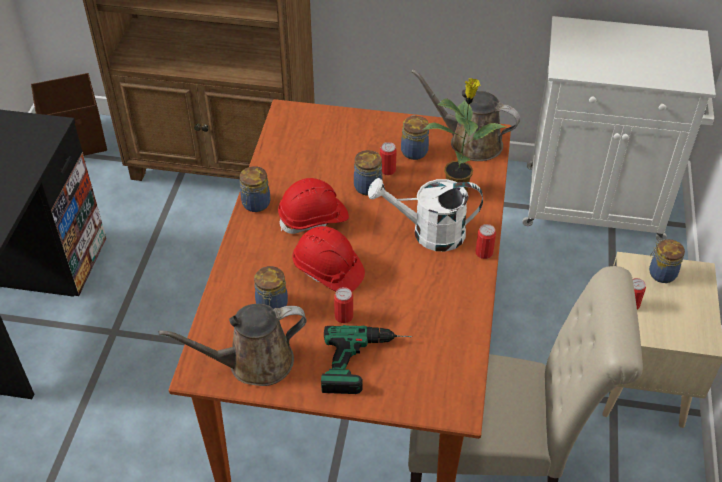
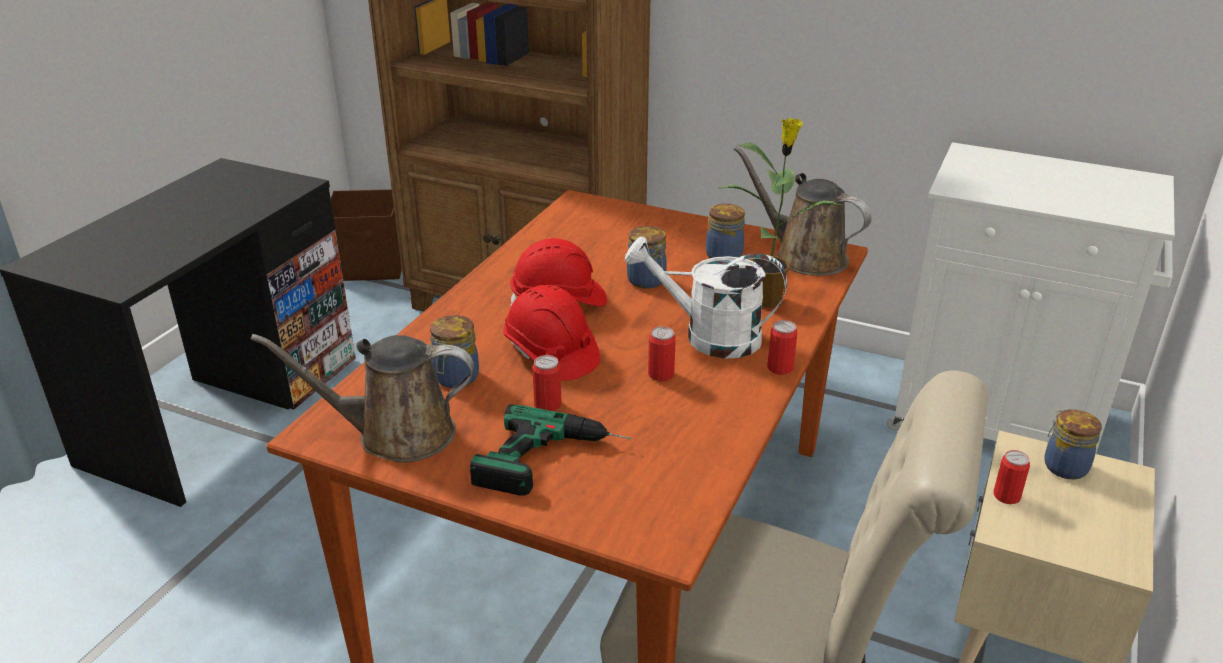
camera: 15 degrees right, 15 degrees down
jar [240,166,271,212] -> none
can [380,142,397,175] -> can moved to [648,326,676,382]

